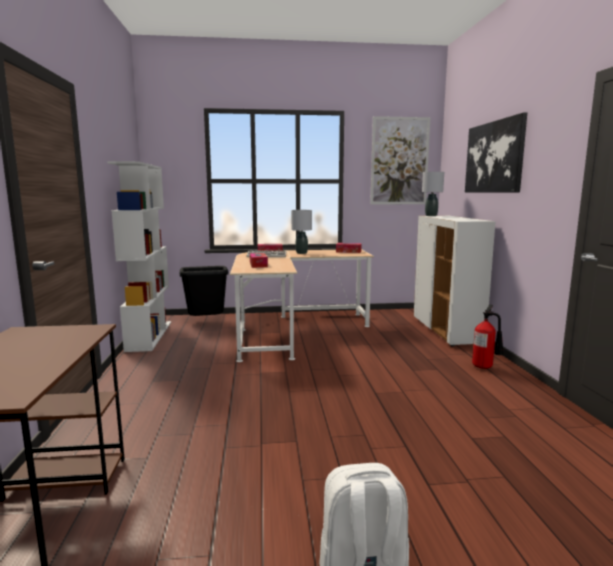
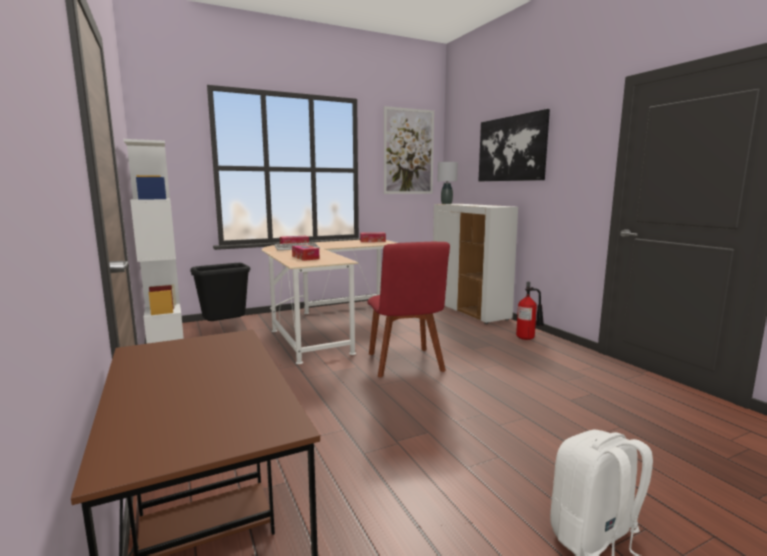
camera: 20 degrees left, 0 degrees up
grey table lamp [291,210,312,254] -> none
none -> red chair [367,242,450,377]

